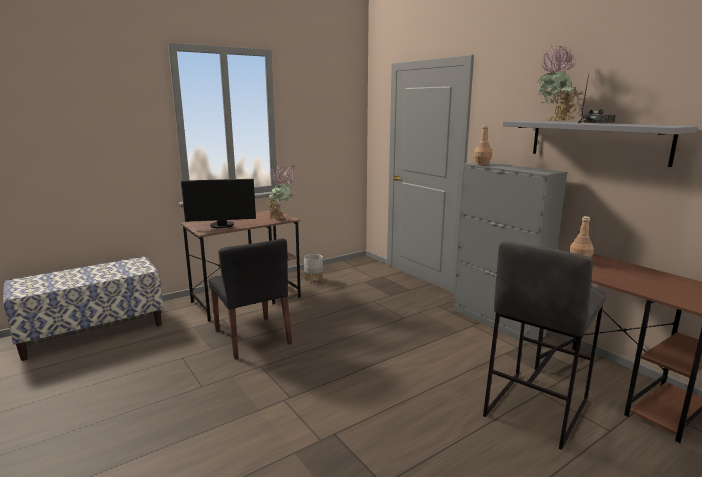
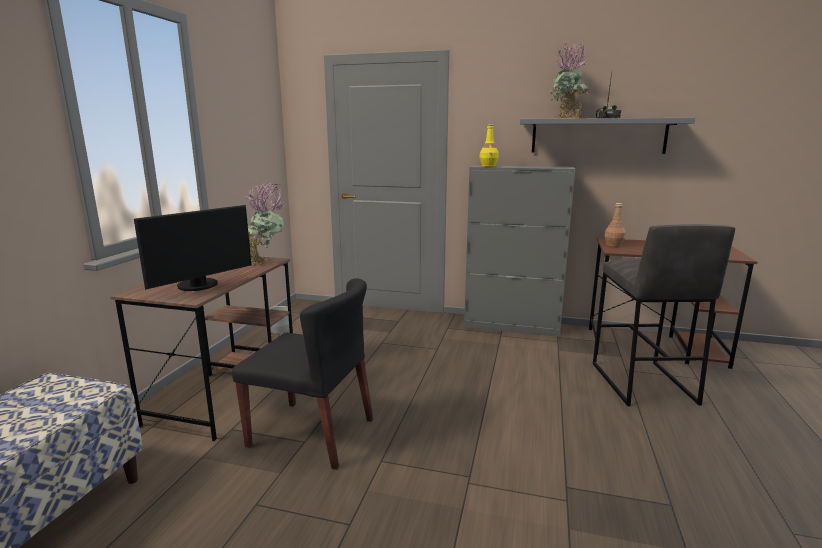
camera: 40 degrees left, 0 degrees up
brown bottle [474,125,492,165] -> yellow bottle [479,124,499,167]

